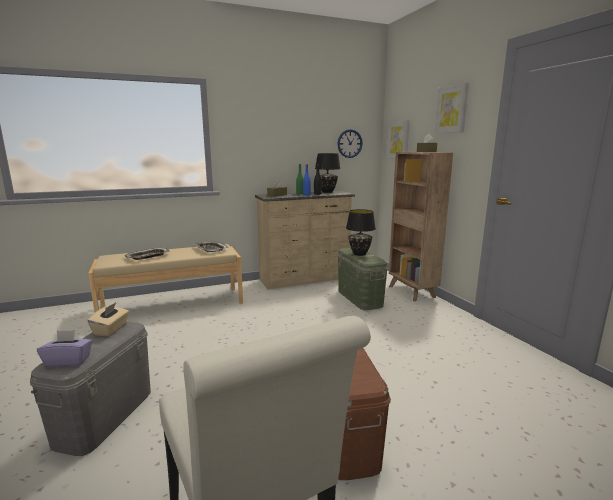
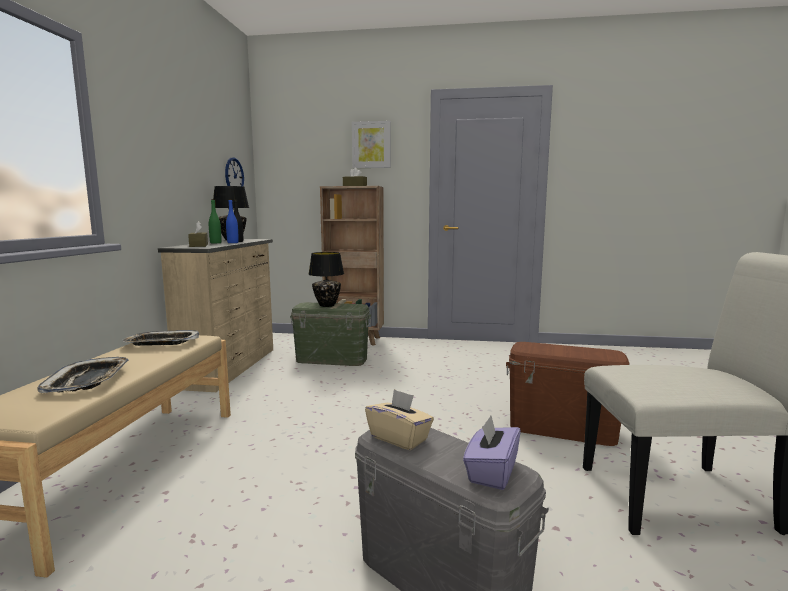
camera: 60 degrees left, 5 degrees down
picture [387,120,410,159] -> none

